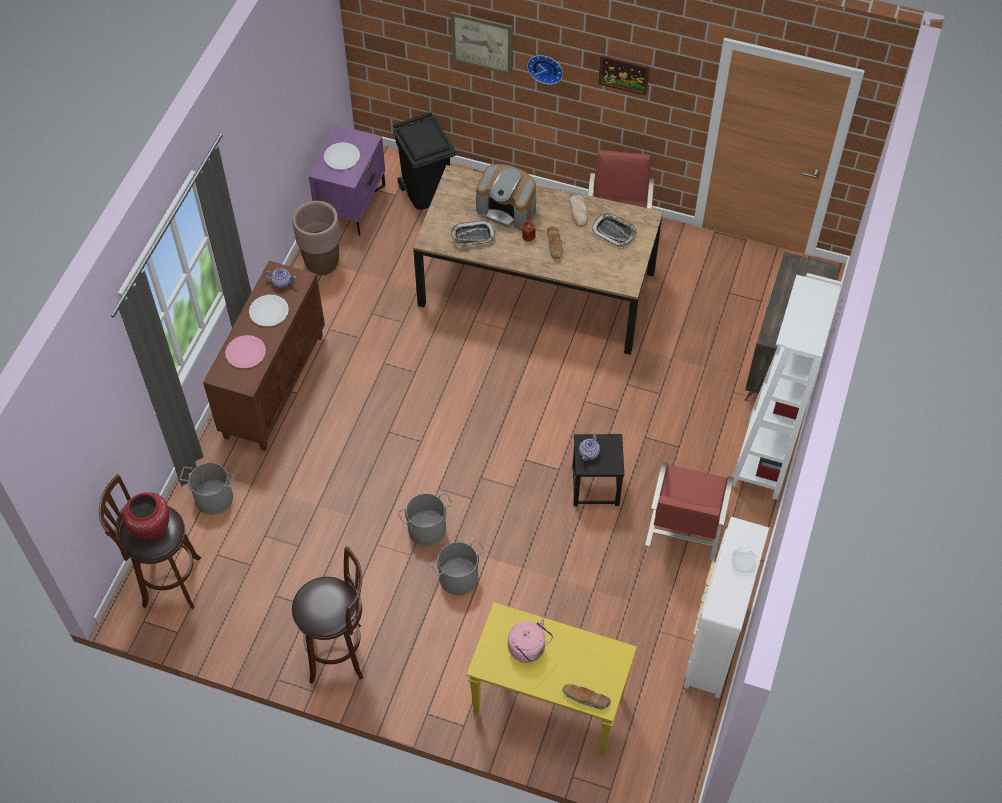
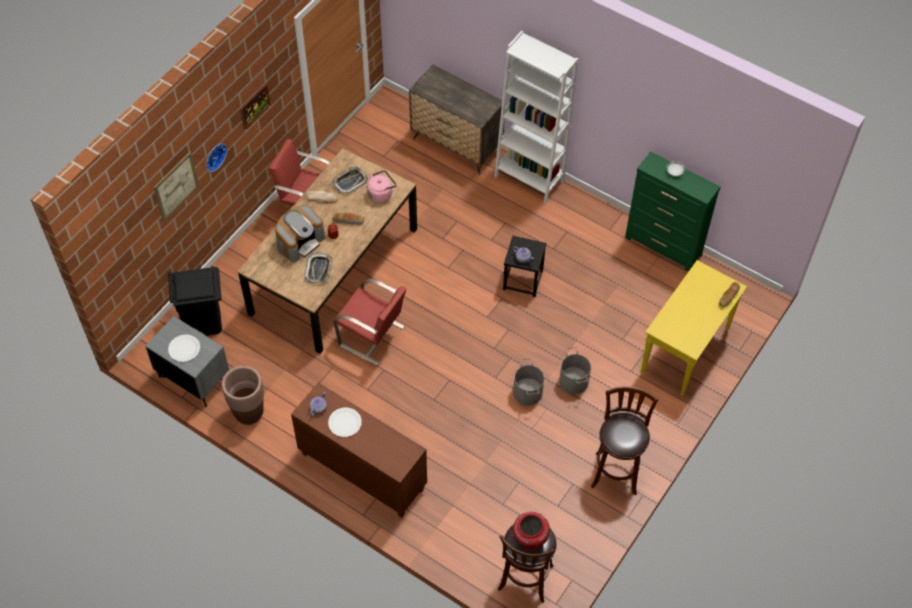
camera: 75 degrees left, 0 degrees up
grey bucket [180,463,235,515] -> none
pink plate [225,335,266,368] -> none
purple nightstand [309,125,385,236] -> grey nightstand [145,316,229,407]
pink kettle [508,619,553,663] -> pink kettle moved to [367,170,396,203]
red chair [645,462,734,562] -> red chair moved to [334,279,407,365]
white dresser [684,517,769,698] -> green dresser [625,152,720,272]

